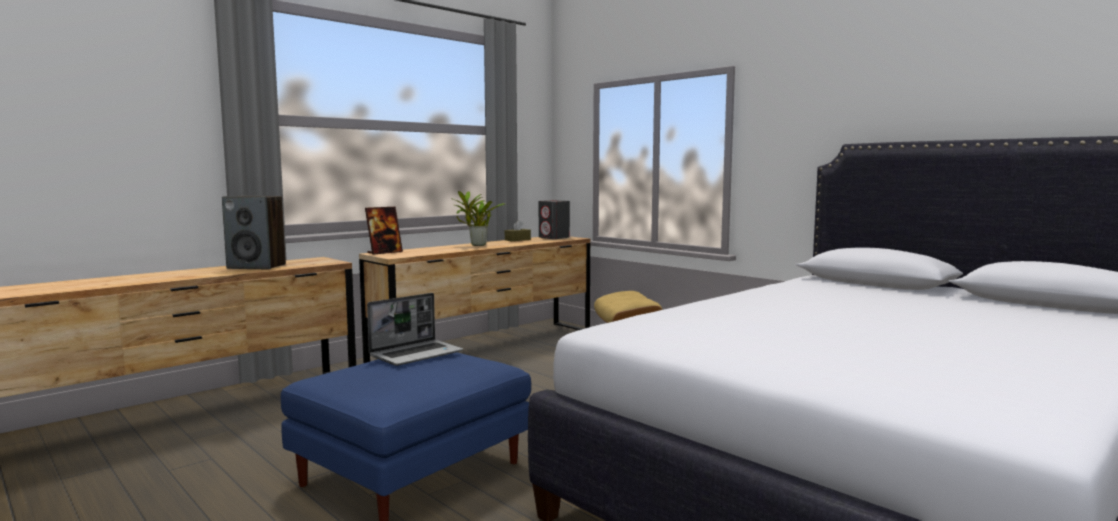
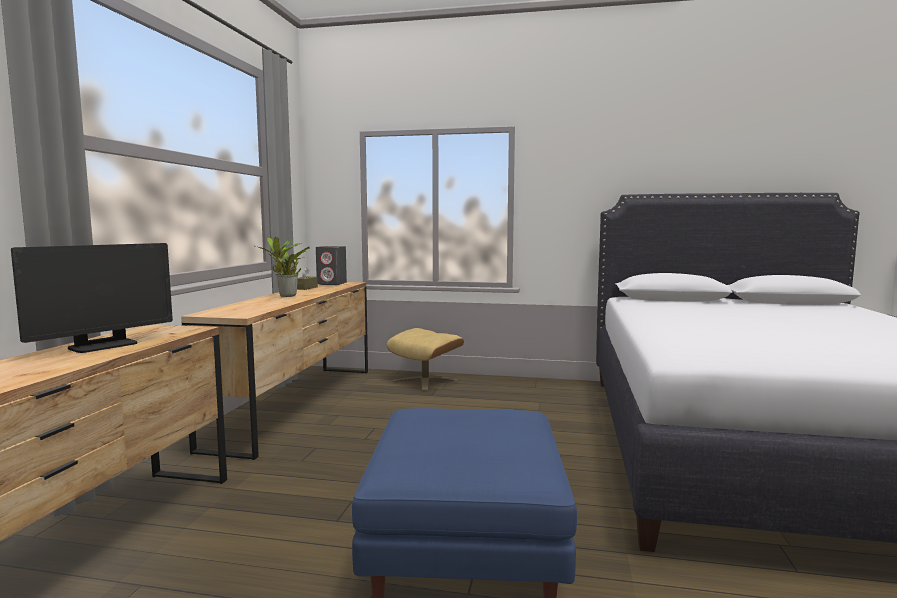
camera: 35 degrees left, 0 degrees up
speaker [222,196,286,269] -> monitor [11,243,173,353]
picture frame [365,207,403,255] -> none
laptop [367,293,463,366] -> none

